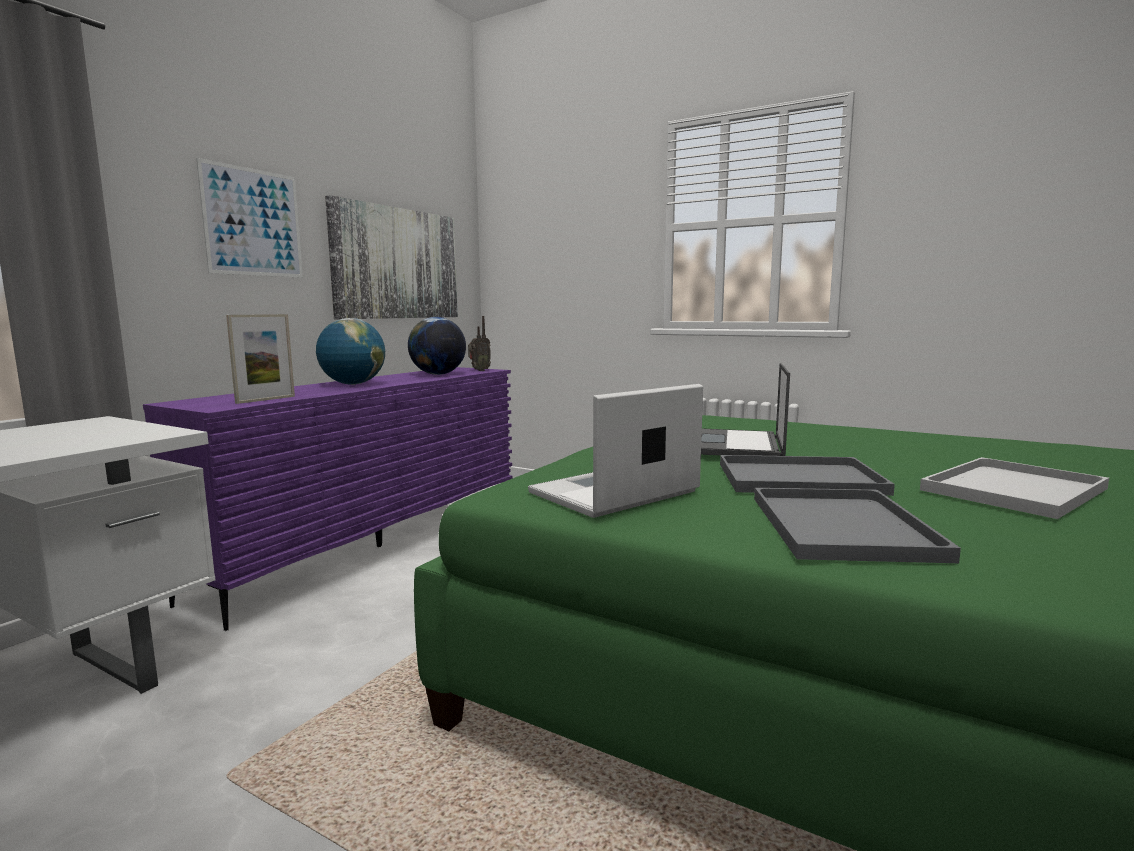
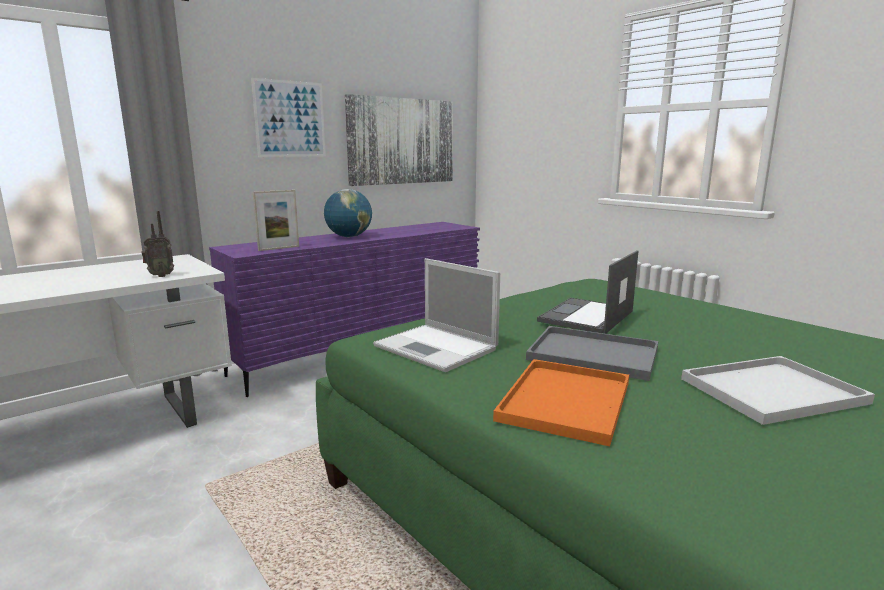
camera: 20 degrees right, 5 degrees up
globe [408,317,466,375] -> none
radio [468,316,491,371] -> radio moved to [141,211,174,277]
laptop [528,384,703,518] -> laptop turned 120 degrees counterclockwise [373,258,500,372]
grey tray [754,488,961,563] -> orange tray [493,359,629,446]

